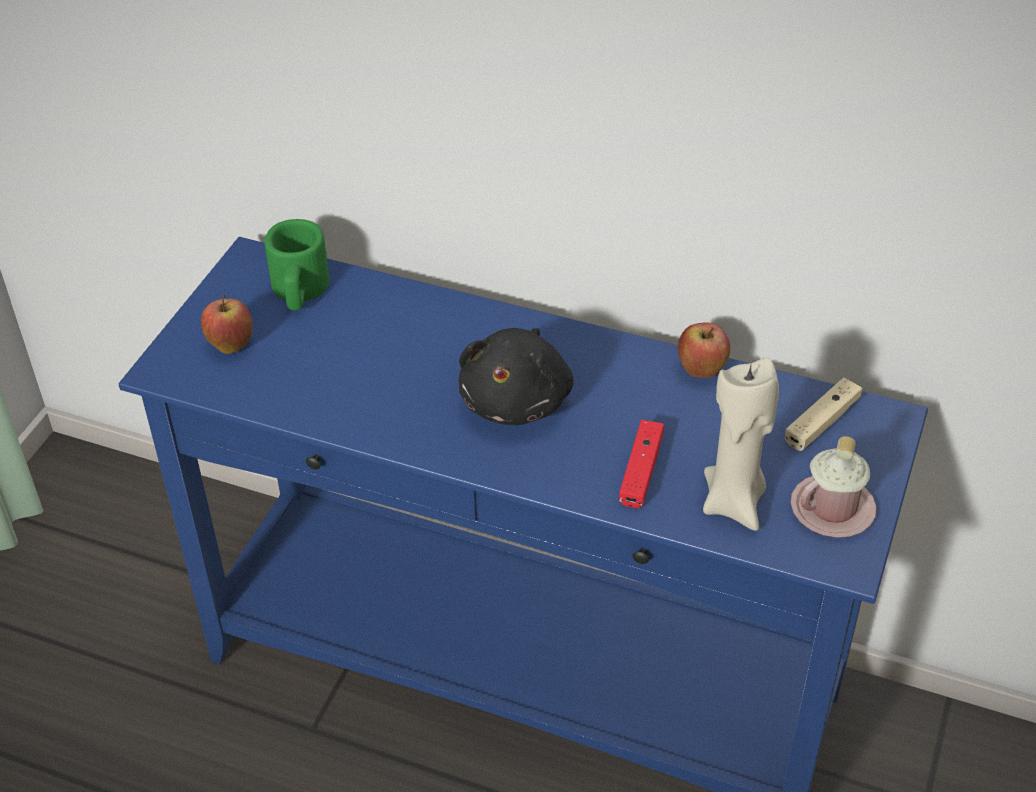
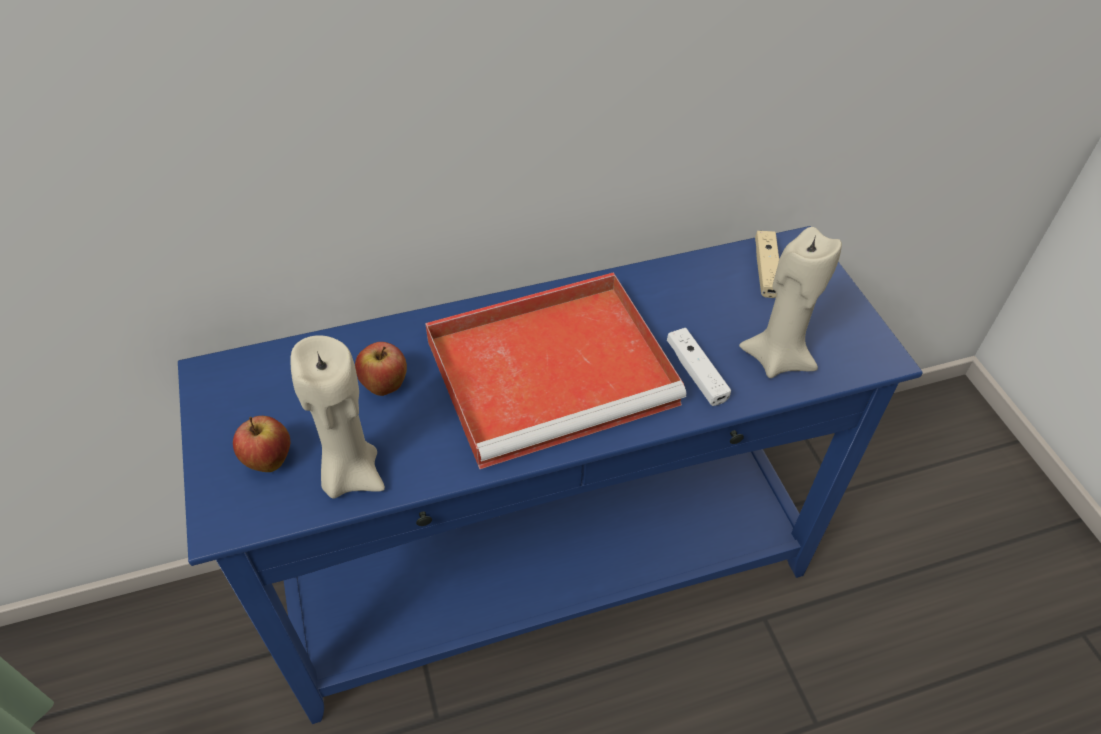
camera: 40 degrees left, 5 degrees up
green mug [265,219,329,310] -> none
black plush toy [459,328,574,425] -> red tray [425,272,686,469]
red game controller [619,420,664,508] -> white game controller [667,328,731,406]
apple [678,322,730,378] -> apple moved to [355,342,407,396]
pink mug [791,436,876,538] -> none
none -> beige candle [290,335,385,499]

